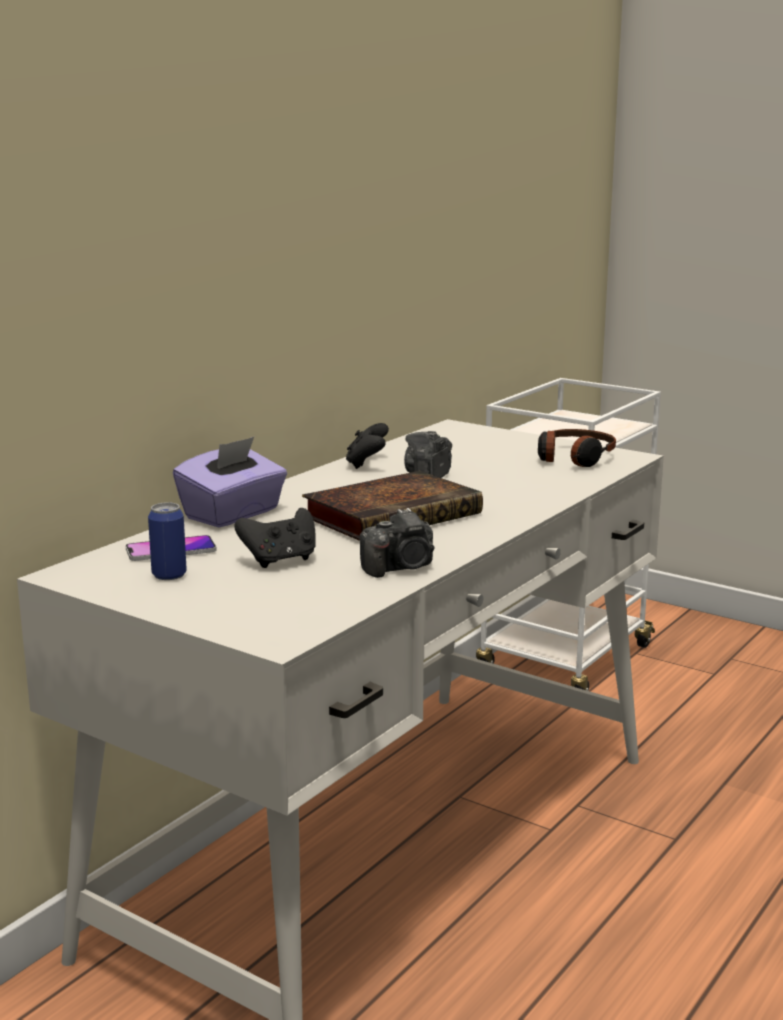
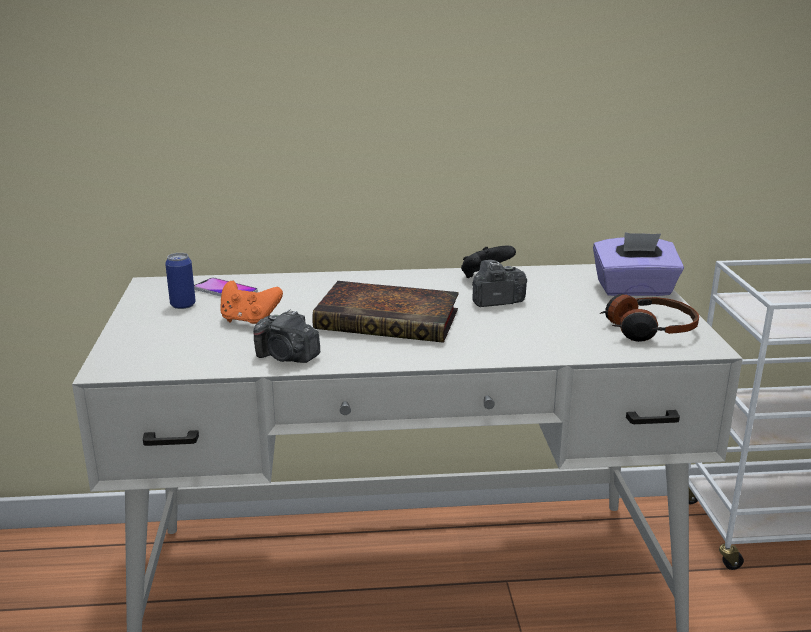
camera: 50 degrees right, 5 degrees up
purple tissue box [173,437,287,528] -> purple tissue box moved to [593,233,684,296]
black game controller [234,508,316,568] -> orange game controller [221,281,283,324]

